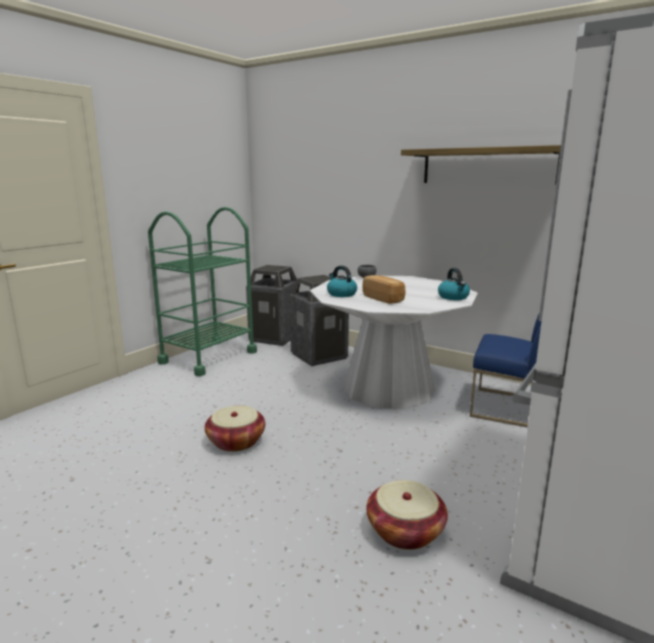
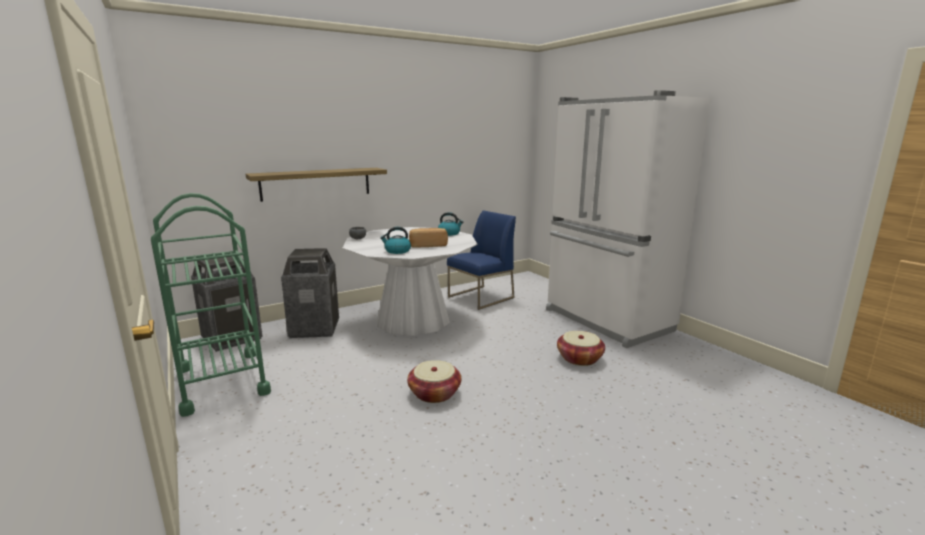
camera: 65 degrees left, 0 degrees up
shelf [401,145,561,185] -> shelf moved to [246,168,387,202]

